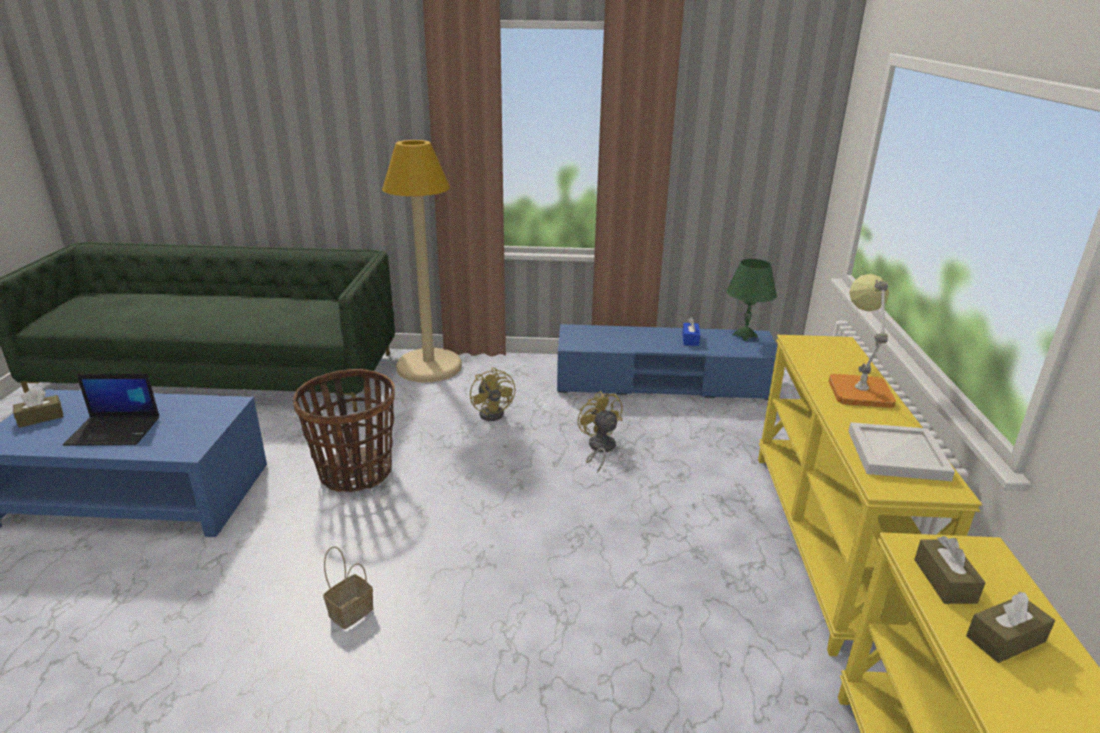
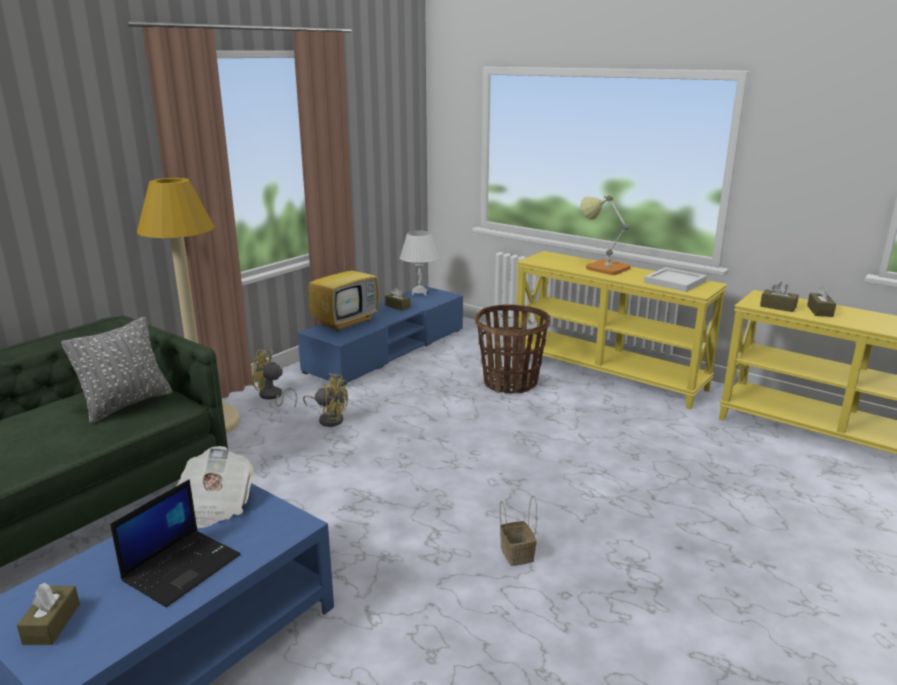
camera: 55 degrees left, 5 degrees down
basket [293,369,395,492] -> basket moved to [475,304,550,393]
yellow fan [578,391,622,473] -> yellow fan moved to [251,349,297,407]
blue tissue box [682,317,700,346] -> brown tissue box [385,288,410,311]
green table lamp [726,259,777,341] -> white table lamp [400,231,439,295]
none -> grey pillow [61,317,172,424]
none -> newspaper [177,446,254,528]
none -> television [308,246,379,331]

